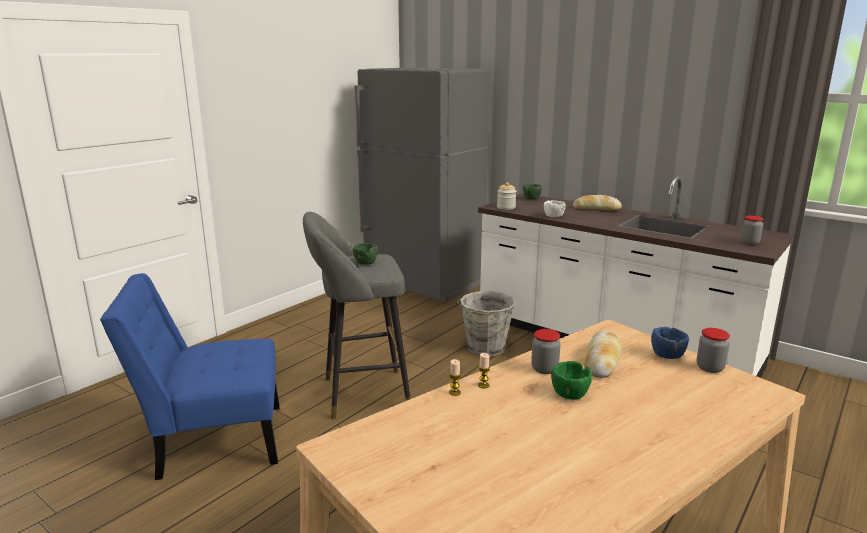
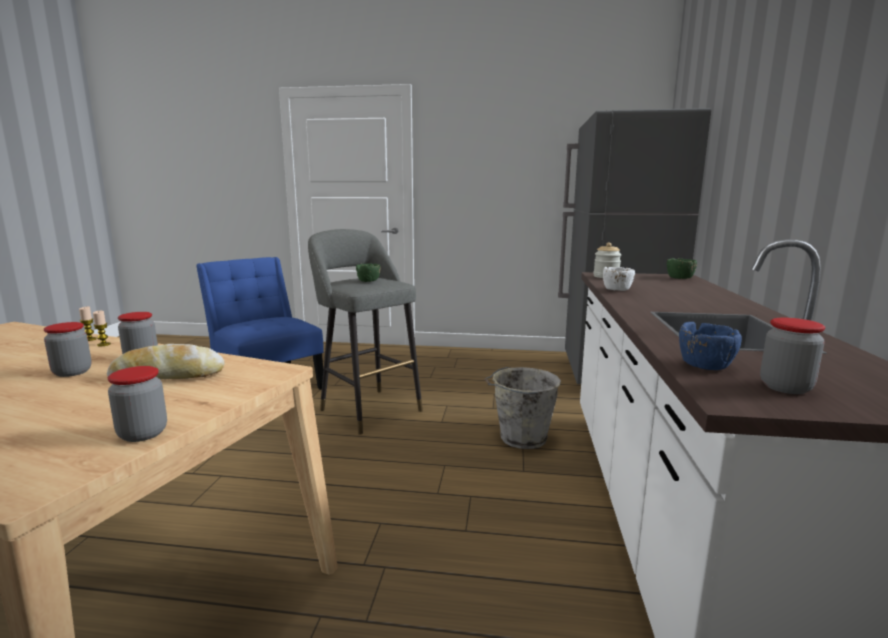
camera: 60 degrees right, 5 degrees down
green bowl [551,361,592,400] -> jar [44,322,92,377]
bread [573,195,622,210] -> none
blue bowl [651,327,689,359] -> blue bowl moved to [679,322,742,370]

